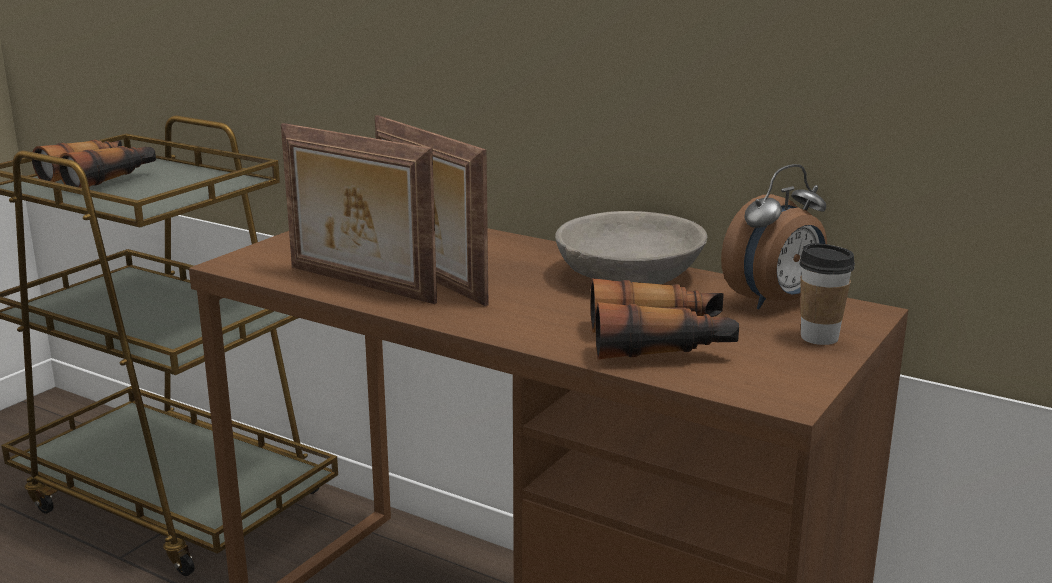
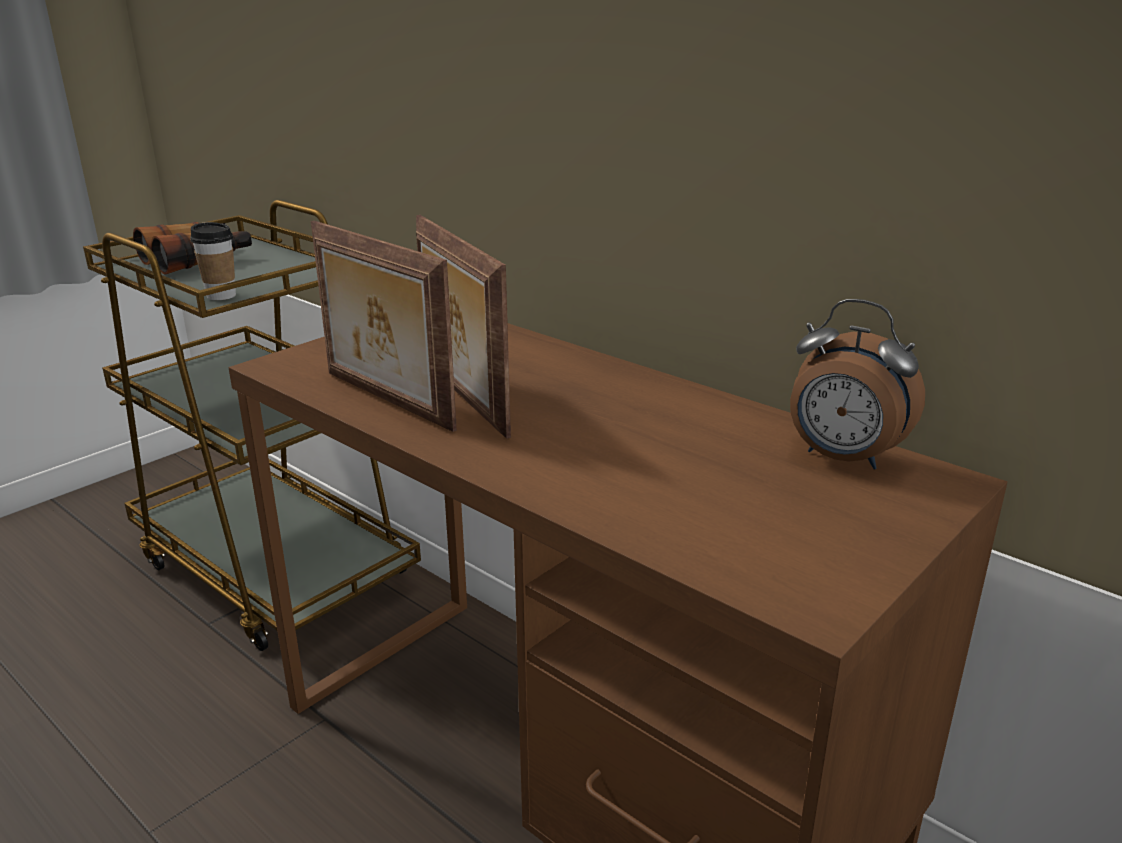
camera: 10 degrees right, 5 degrees up
grey bowl [555,211,707,284] -> none
binoculars [591,278,739,360] -> none
alarm clock [721,164,827,309] -> alarm clock turned 60 degrees clockwise [790,299,925,470]
cup [800,243,855,345] -> cup moved to [190,222,236,300]

